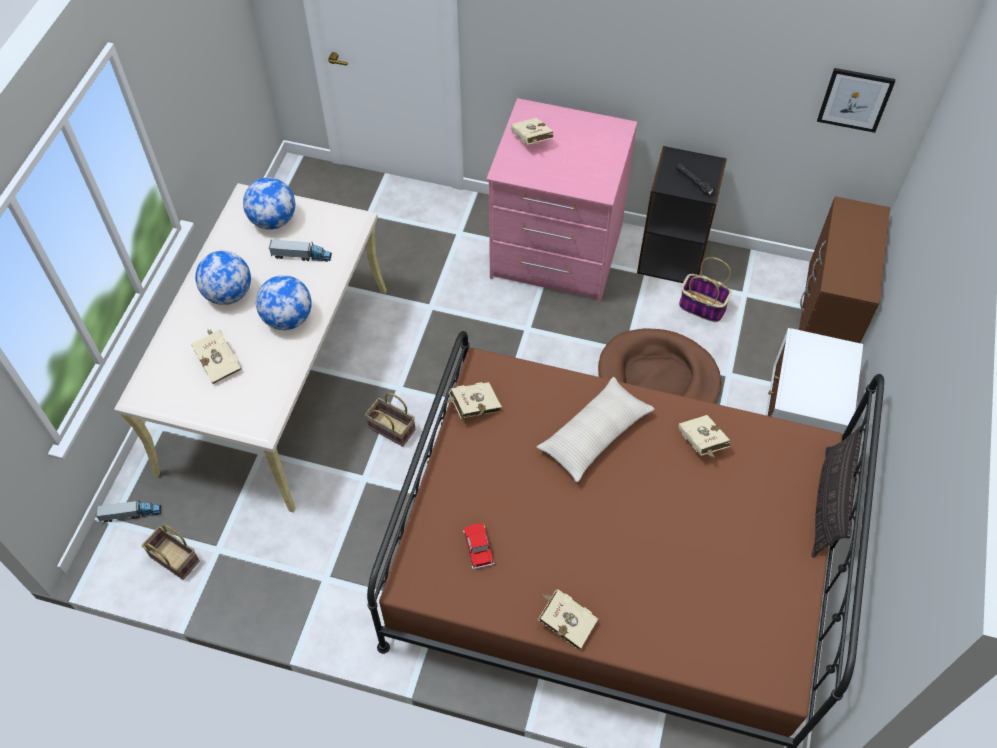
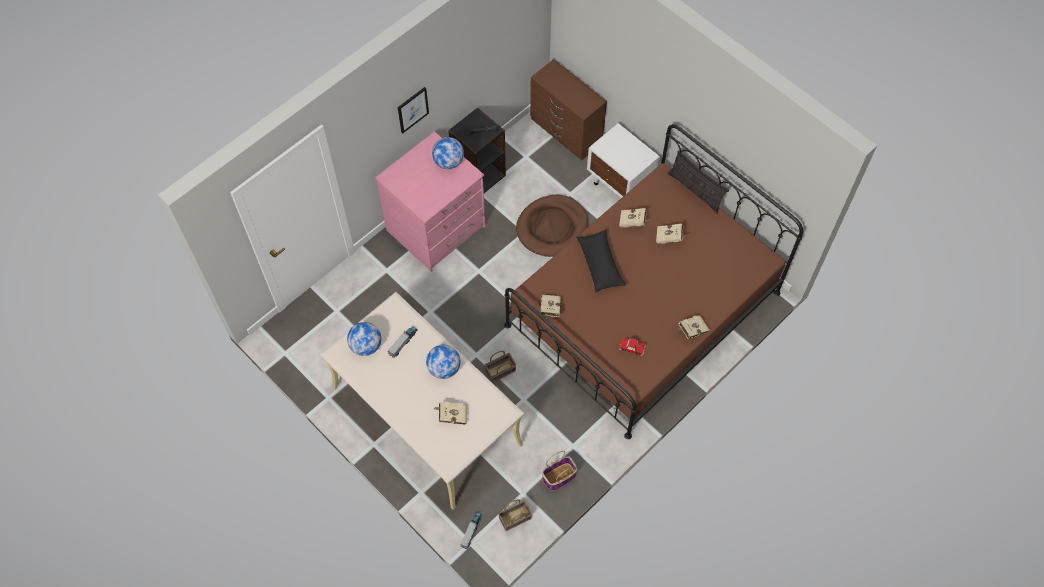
camera: 60 degrees left, 5 degrees up
globe [195,251,251,305] -> globe moved to [432,137,464,169]
beige book [511,118,553,145] -> beige book moved to [656,224,686,244]
beige pillow [537,377,655,482] -> black pillow [576,230,626,292]
basket [679,257,732,322] -> basket moved to [542,451,577,491]
picture [817,68,896,133] -> picture moved to [398,87,429,133]

